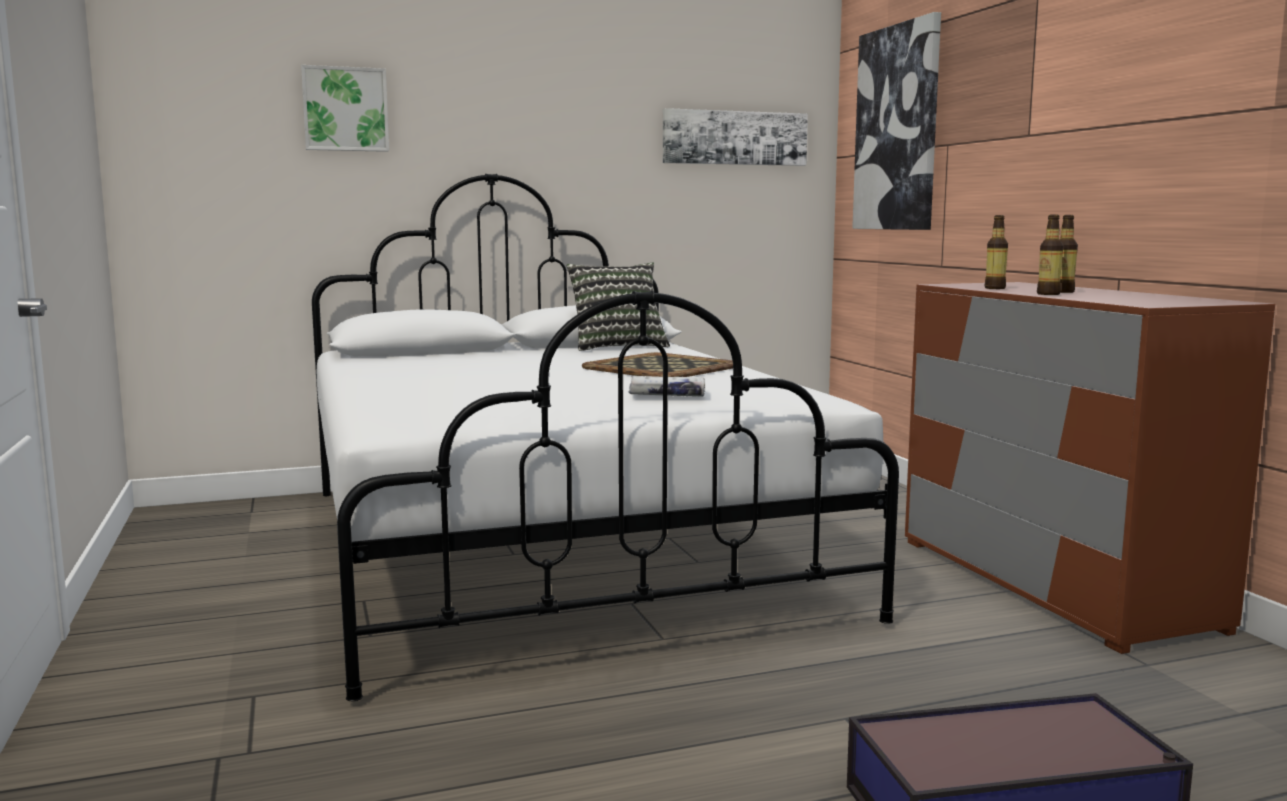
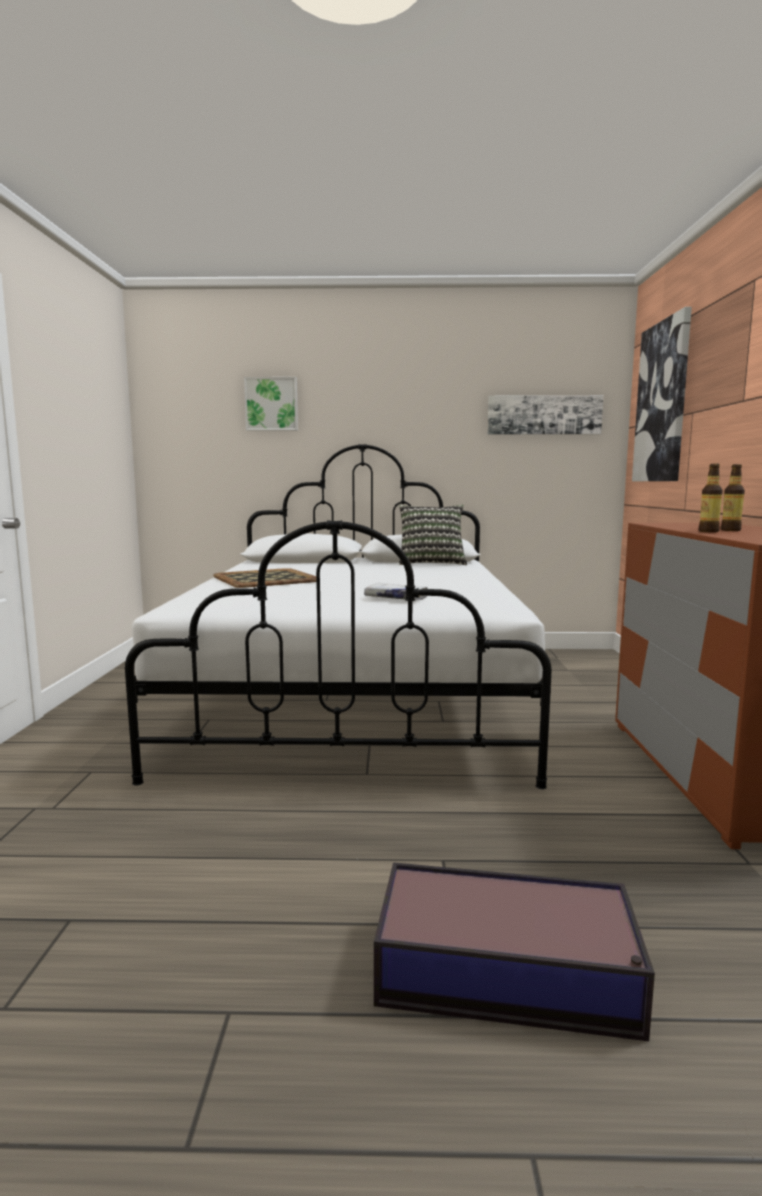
camera: 20 degrees right, 0 degrees up
tray [582,352,733,377] -> tray moved to [213,568,316,588]
bottle [985,215,1008,289] -> none

